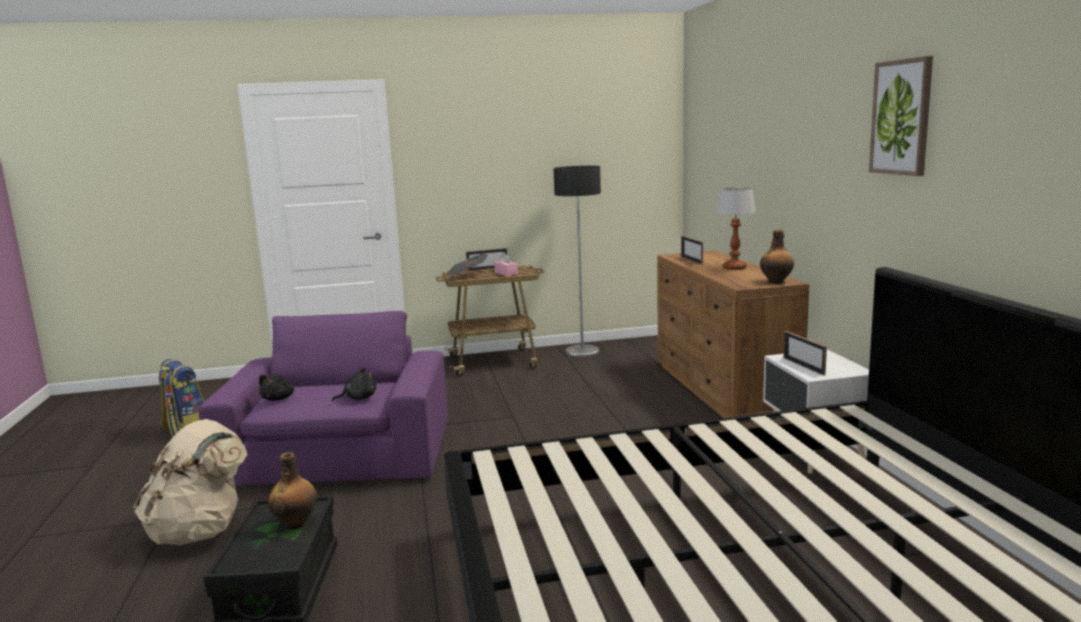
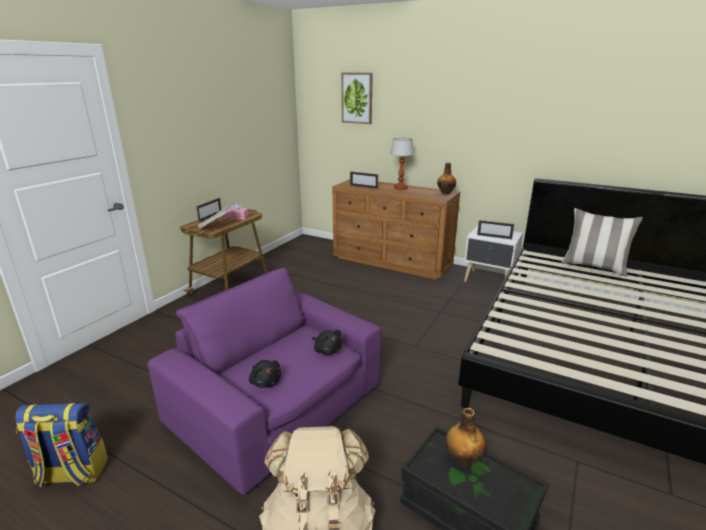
camera: 50 degrees left, 10 degrees up
black plush toy [332,368,376,402] -> black plush toy turned 120 degrees clockwise [312,330,342,355]
floor lamp [553,166,601,357] -> none
picture [869,56,933,176] -> picture moved to [341,72,373,124]
none -> pillow [561,208,643,277]

